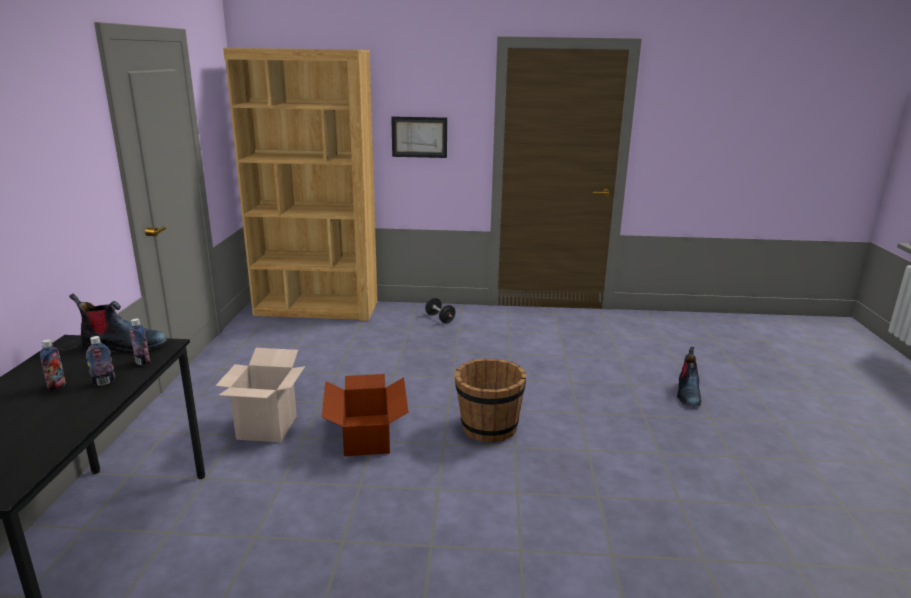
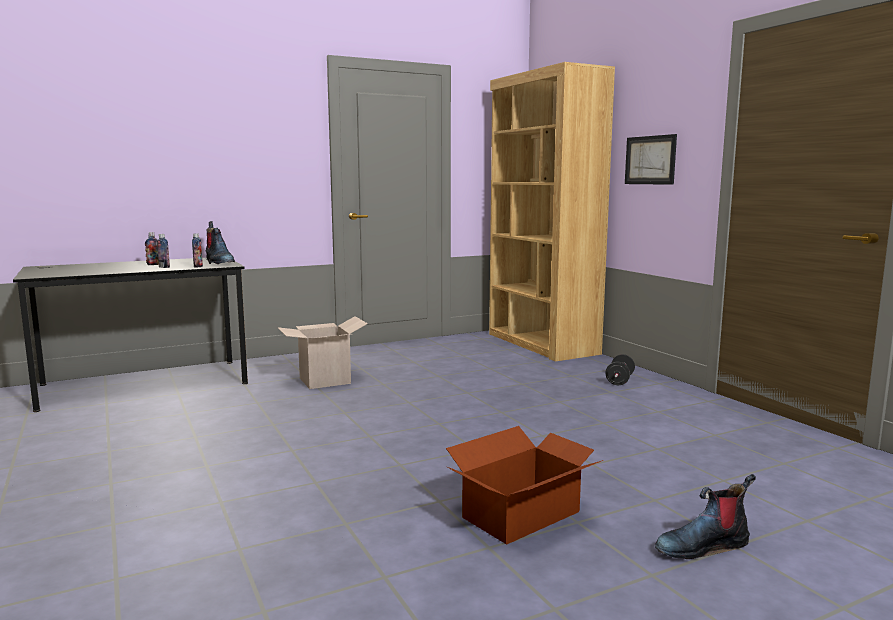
camera: 60 degrees right, 10 degrees down
cardboard box [322,374,408,456] -> cardboard box moved to [446,426,603,545]
brown bucket [455,358,526,443] -> none

